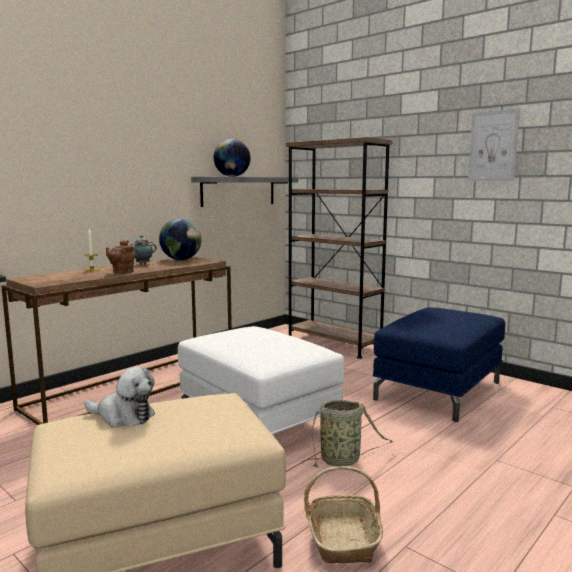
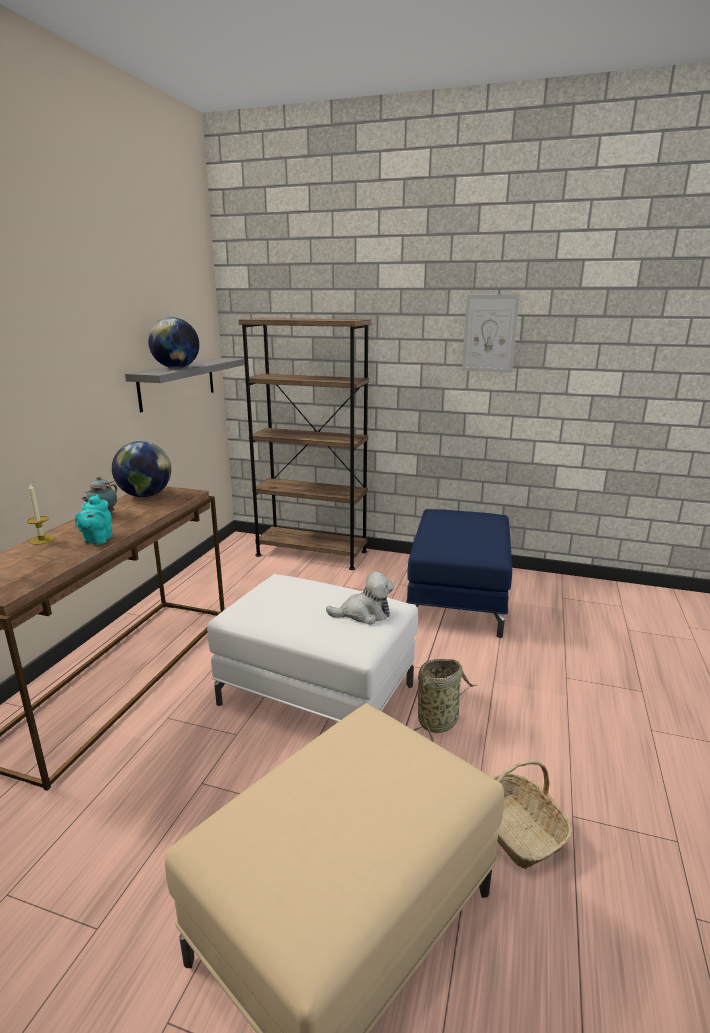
camera: 25 degrees left, 10 degrees up
plush toy [84,366,155,427] -> plush toy moved to [326,571,394,625]
brown teapot [106,240,135,274] -> turquoise teapot [75,494,113,545]

